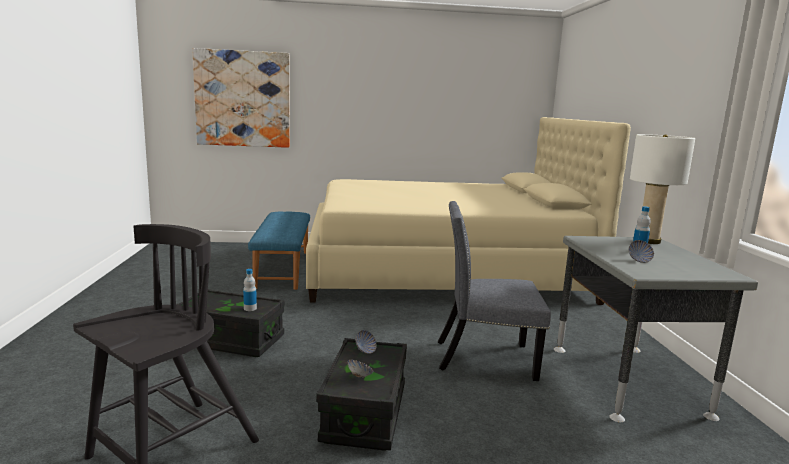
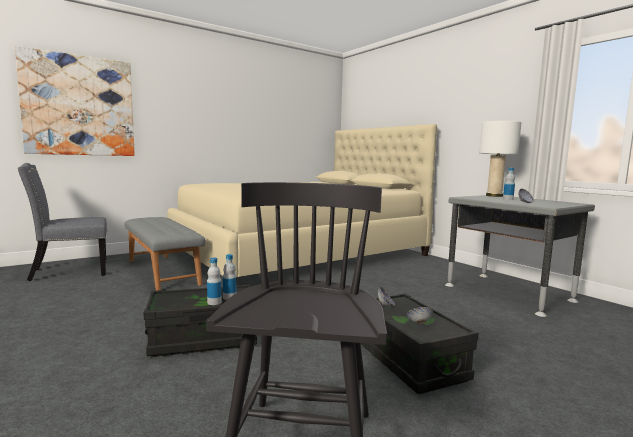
camera: 30 degrees left, 5 degrees down
blue bench [248,212,310,290] -> grey bench [125,217,205,291]
grey chair [438,201,551,381] -> grey chair moved to [18,163,107,281]
none -> bottle [207,258,222,305]

